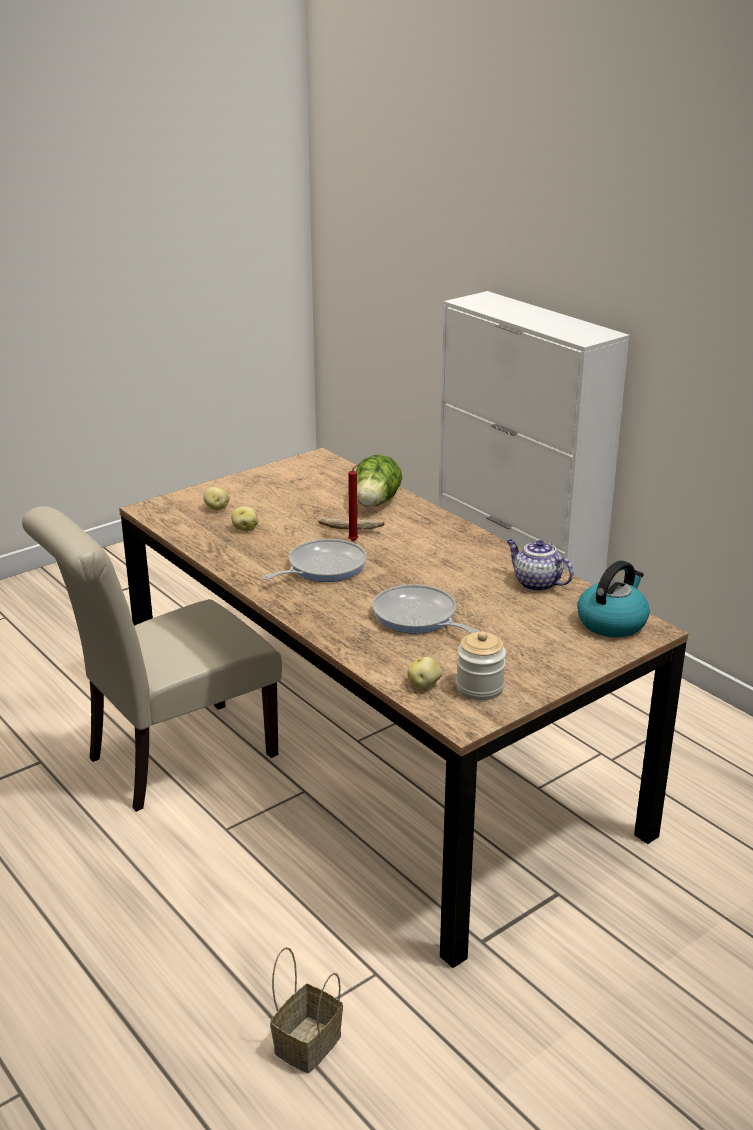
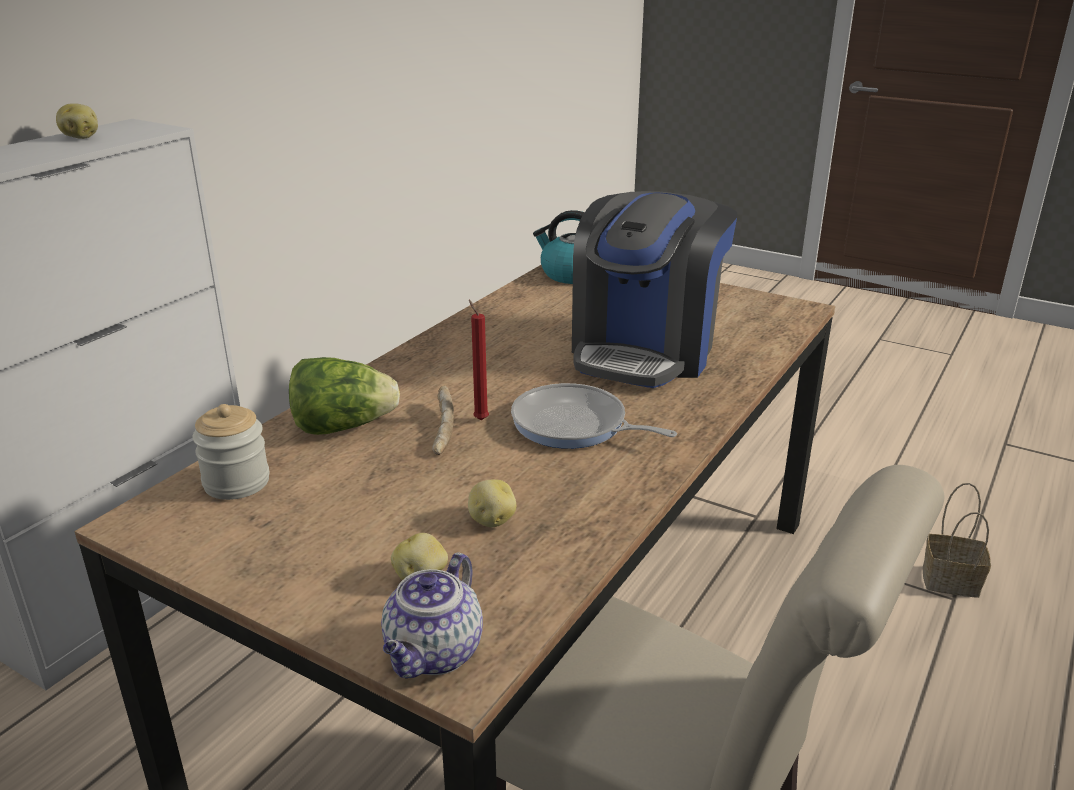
camera: 110 degrees left, 0 degrees up
frying pan [372,584,479,634] -> coffee machine [572,191,737,388]
potato [407,657,442,689] -> potato moved to [56,103,98,139]
jar [456,631,506,700] -> jar moved to [192,404,269,500]
teapot [507,539,573,591] -> teapot moved to [381,553,483,679]

